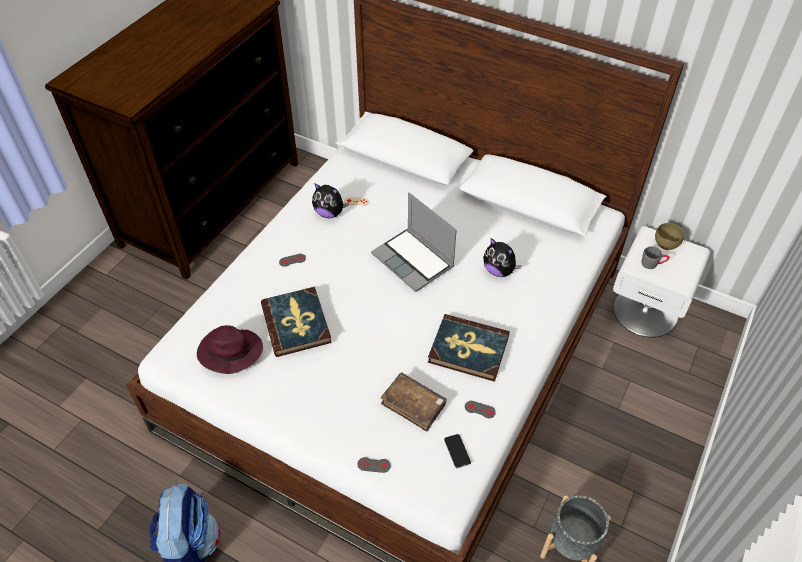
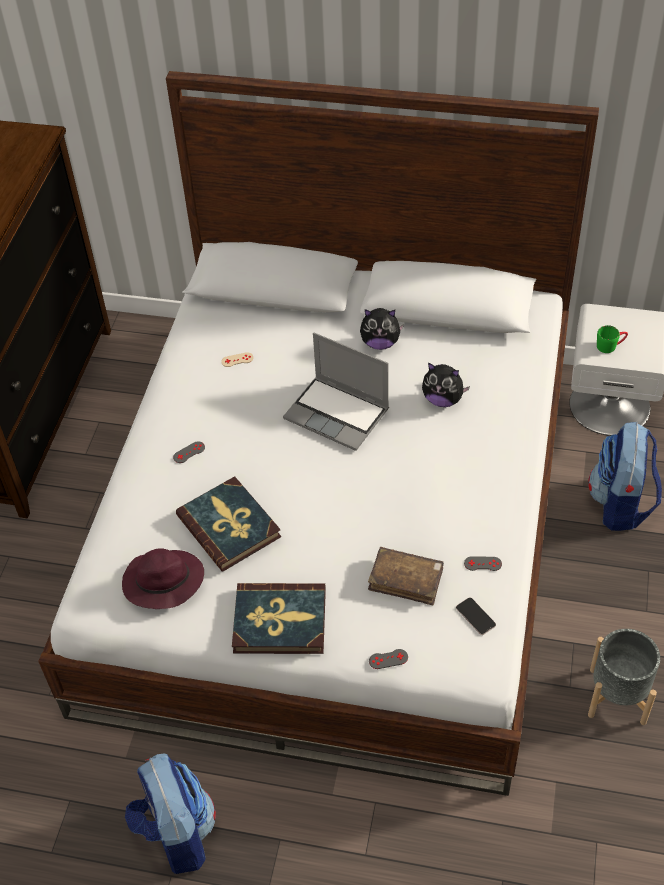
camera: 15 degrees left, 0 degrees up
plush toy [312,183,349,218] -> plush toy moved to [360,308,404,350]
book [428,314,510,382] -> book moved to [232,583,326,654]
grey mug [641,246,669,269] -> green mug [597,325,628,353]
brown bowl [655,223,684,250] -> none
none -> backpack [588,422,662,531]

